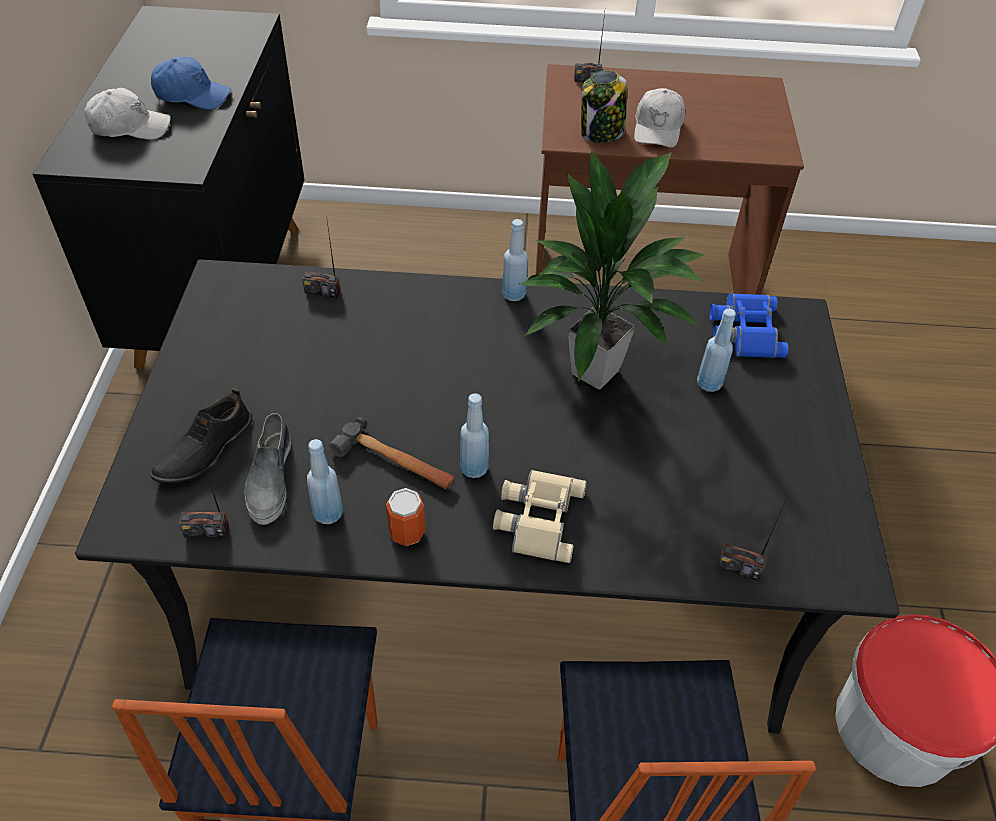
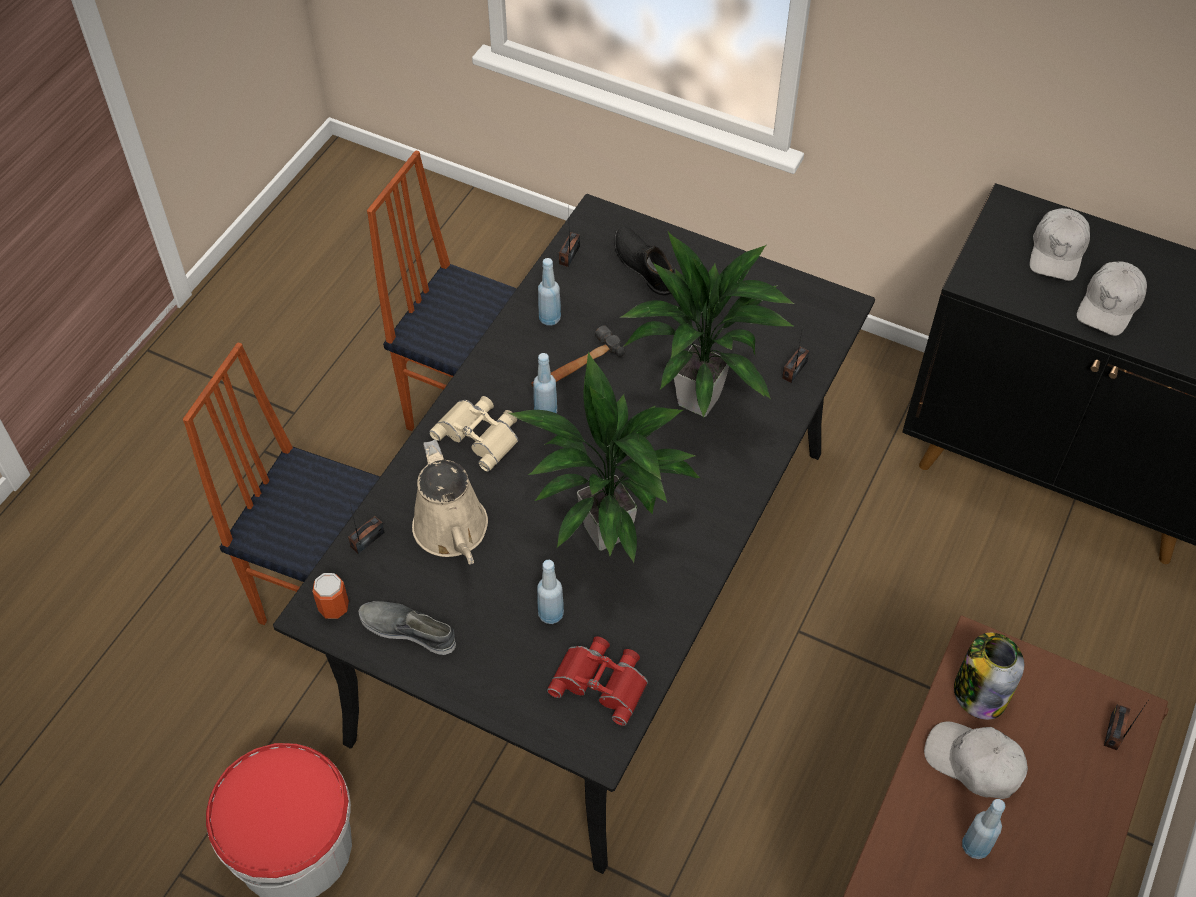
camera: 115 degrees right, 5 degrees up
blue cap [151,57,231,110] -> white cap [1076,261,1147,336]
grey shoe [244,413,291,525] -> grey shoe moved to [359,601,456,655]
can [386,488,425,546] -> can moved to [312,573,349,619]
blue bottle [502,219,528,301] -> blue bottle moved to [962,799,1005,859]
blue binoculars [709,293,788,358] -> red binoculars [547,636,648,726]
none -> beige watering can [412,439,488,564]
none -> potted plant [621,232,795,418]

